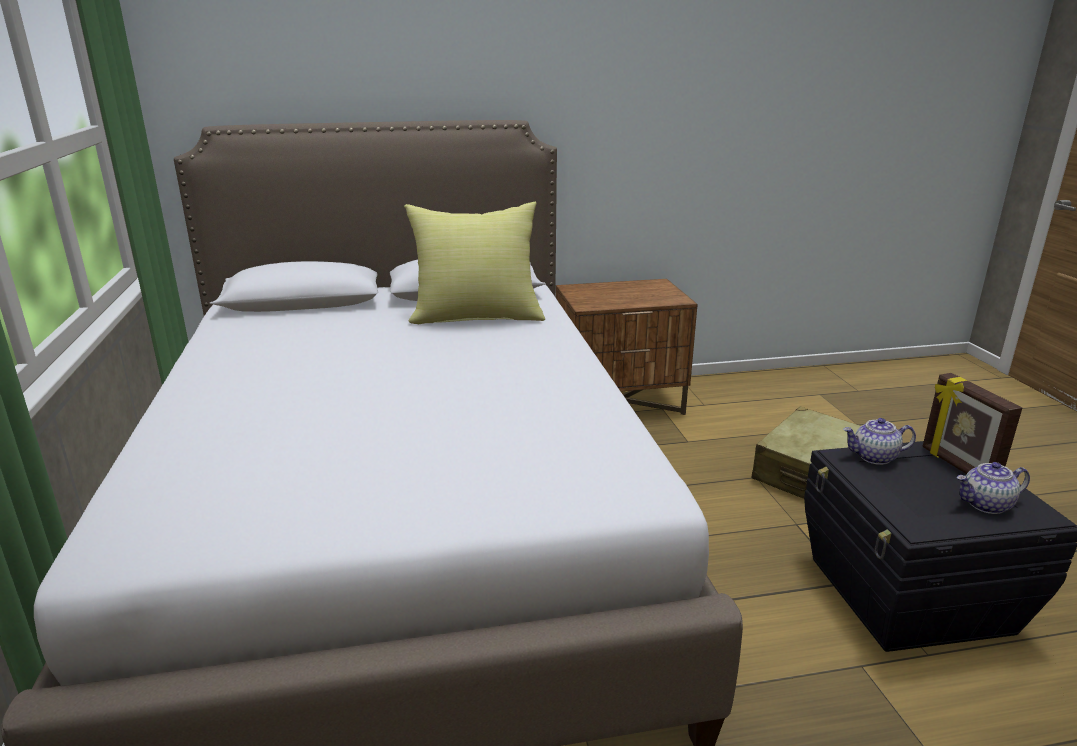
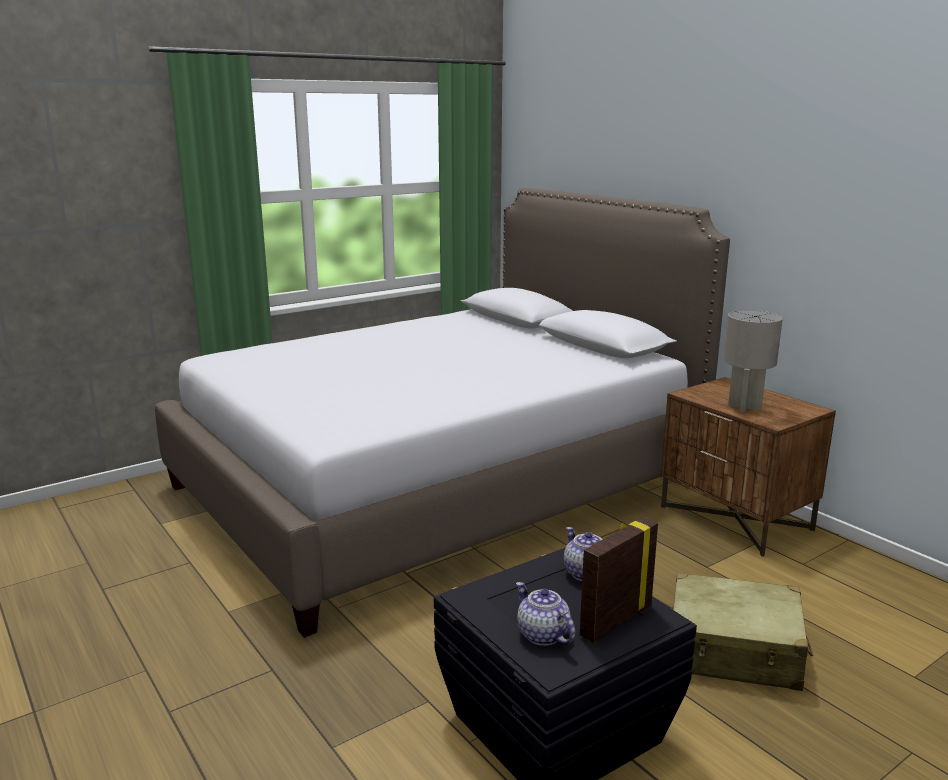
camera: 65 degrees right, 5 degrees down
yellow pillow [404,202,545,324] -> none
none -> grey table lamp [723,310,783,413]

